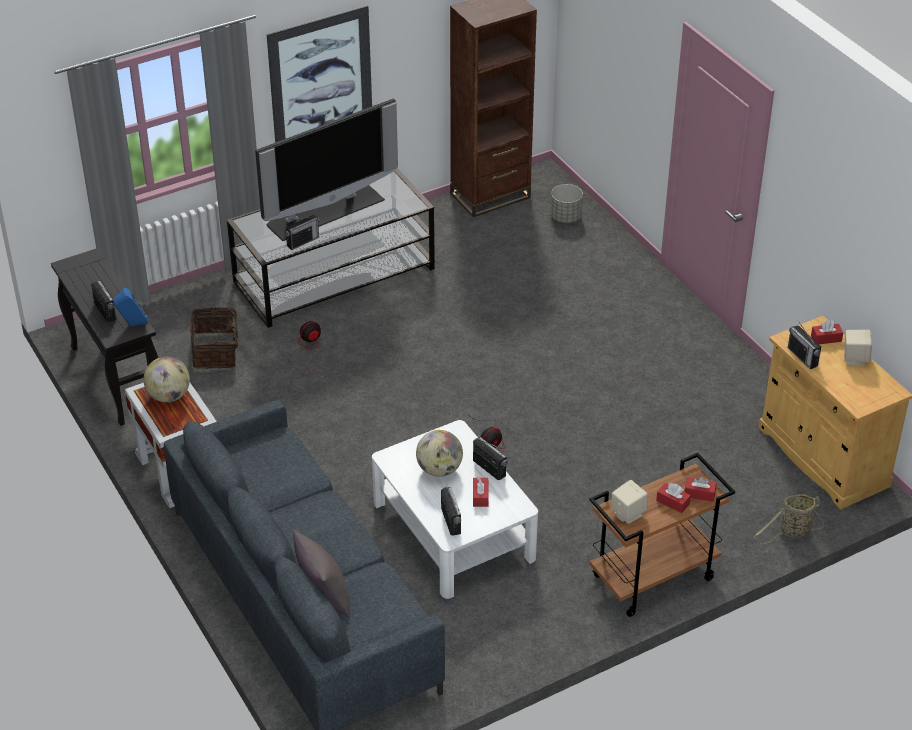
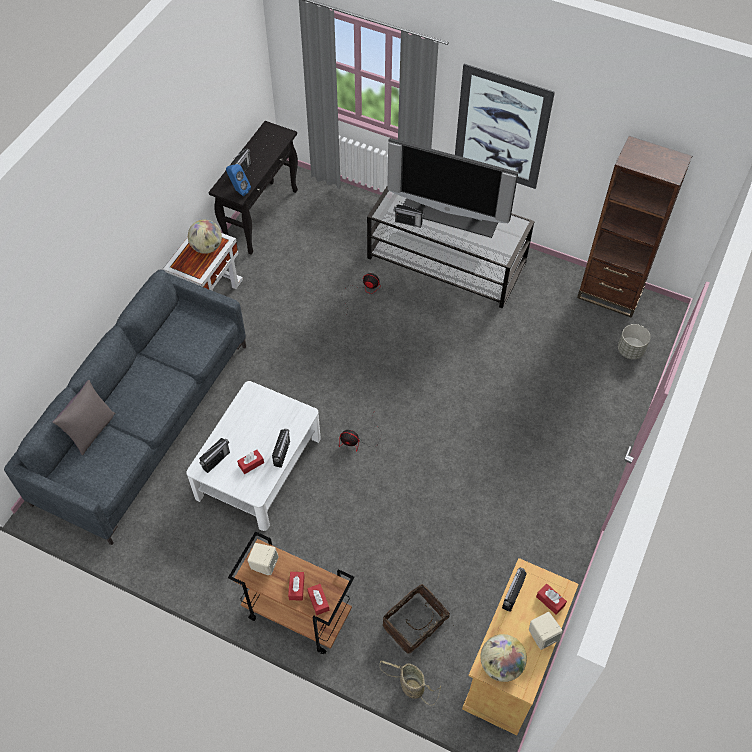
camera: 55 degrees right, 15 degrees up
basket [190,307,246,369] -> basket moved to [383,584,454,654]
globe [416,430,463,477] -> globe moved to [480,634,527,682]

